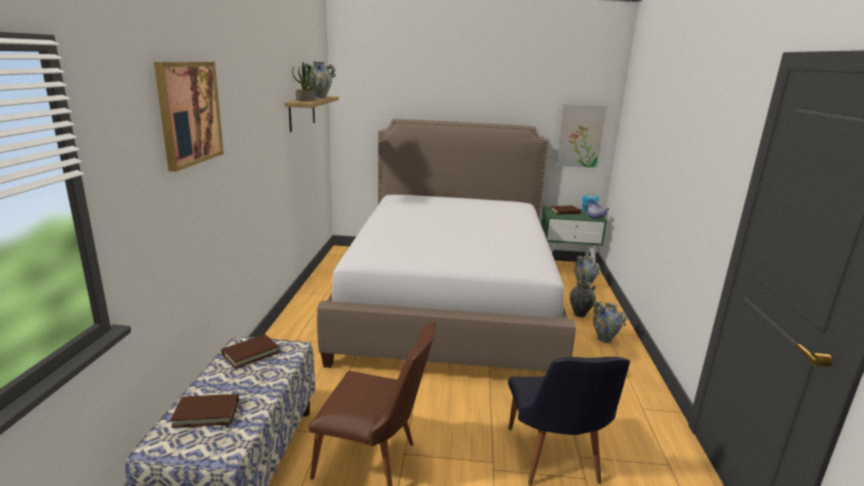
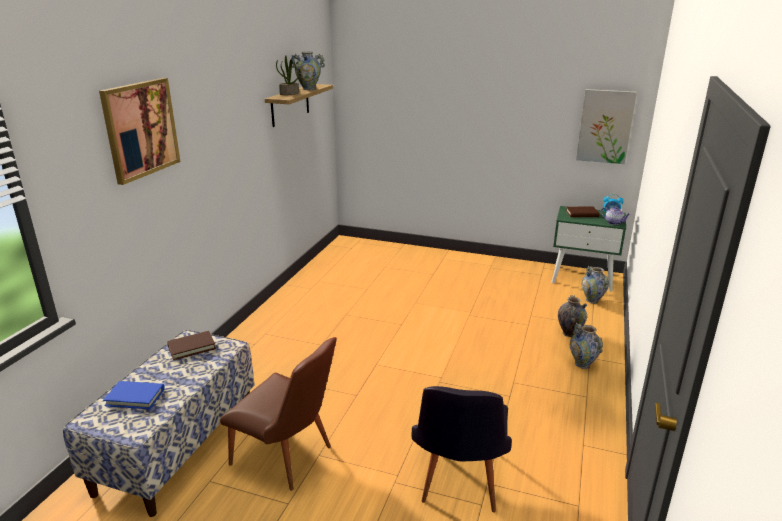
camera: 15 degrees right, 5 degrees up
brown book [170,394,239,428] -> blue book [103,381,165,409]
bed [317,119,576,371] -> none

